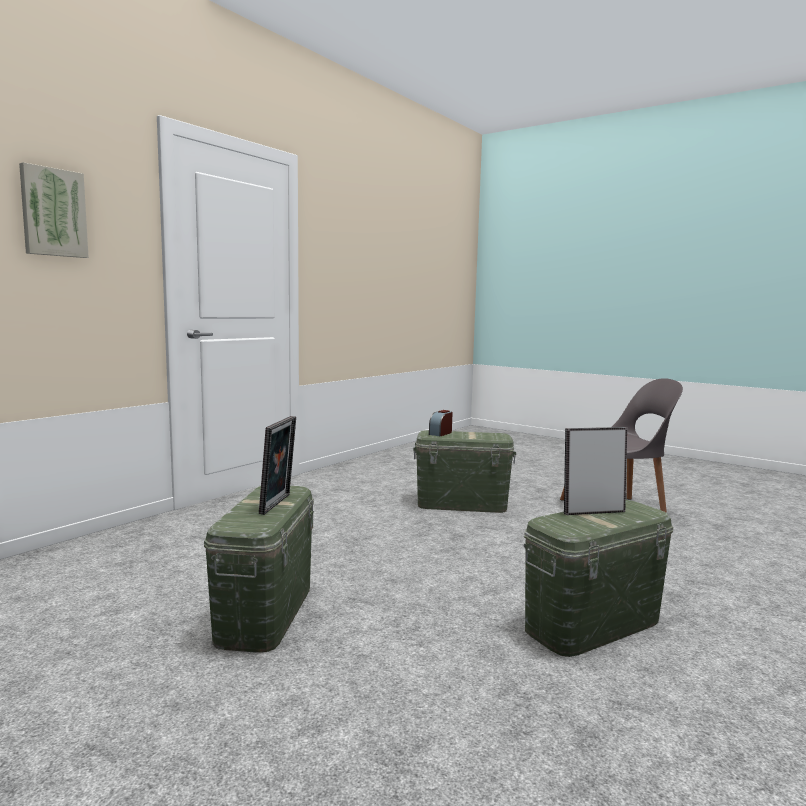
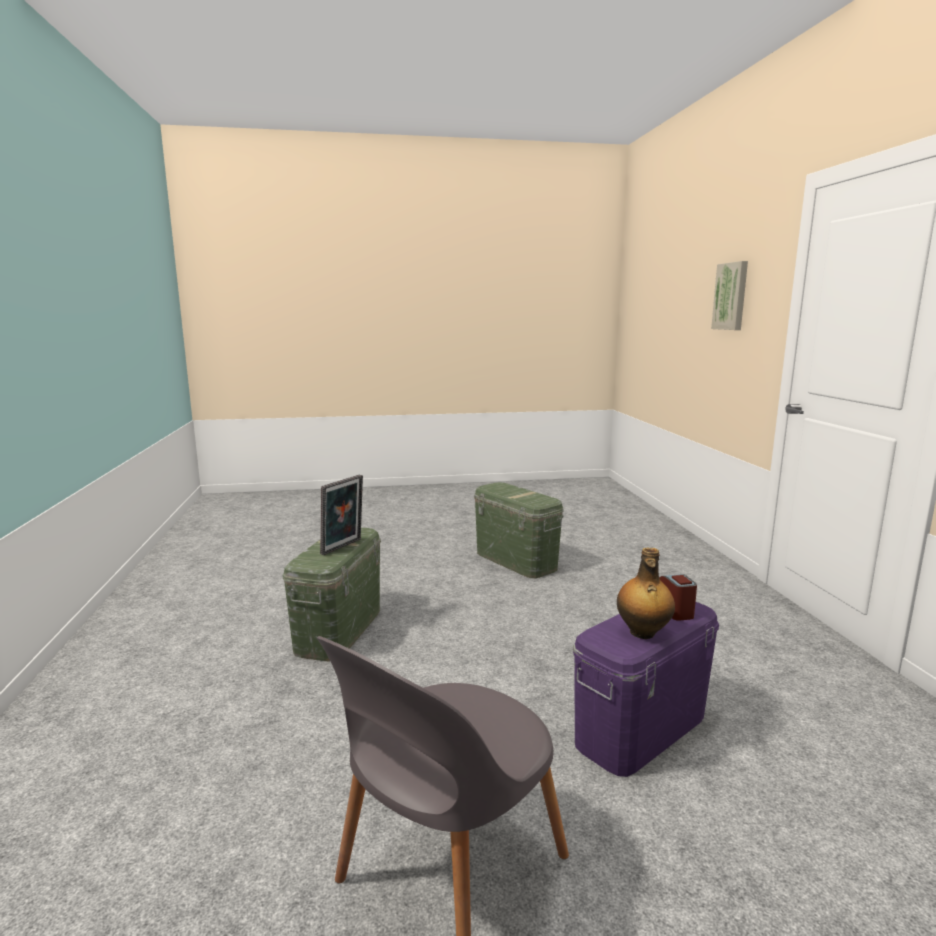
camera: 135 degrees right, 5 degrees up
picture frame [259,416,296,515] -> none
green storage box [413,430,516,513] -> purple storage box [573,602,719,777]
none -> bottle [617,548,675,639]

